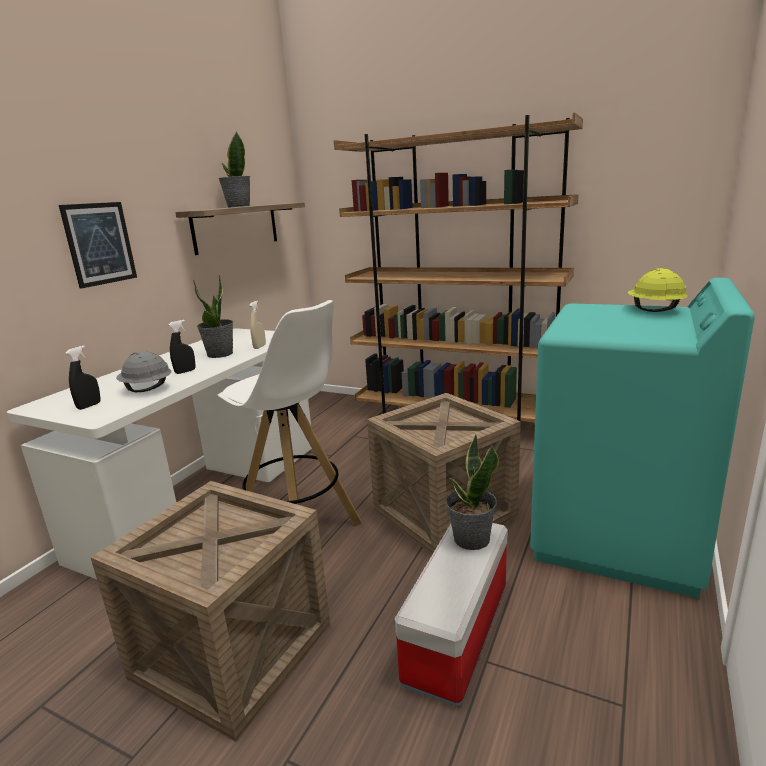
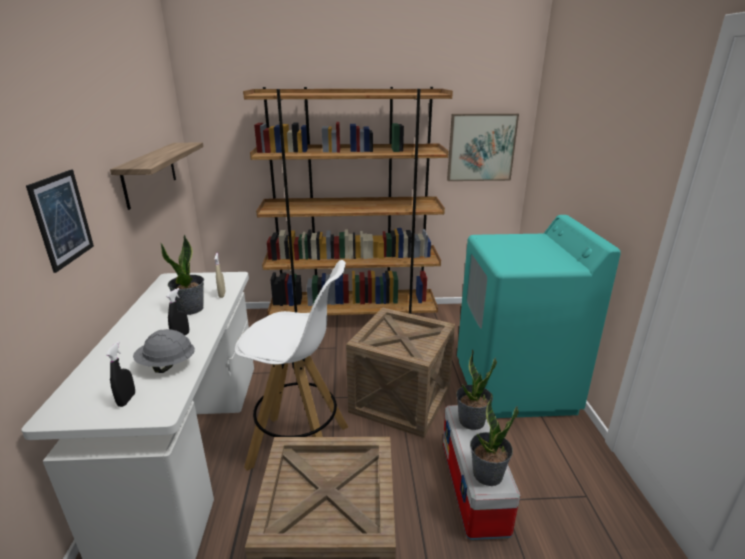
camera: 30 degrees left, 5 degrees up
potted plant [218,131,250,208] -> potted plant moved to [470,393,519,486]
yellow hard hat [628,268,688,312] -> none
none -> picture [447,113,519,181]

